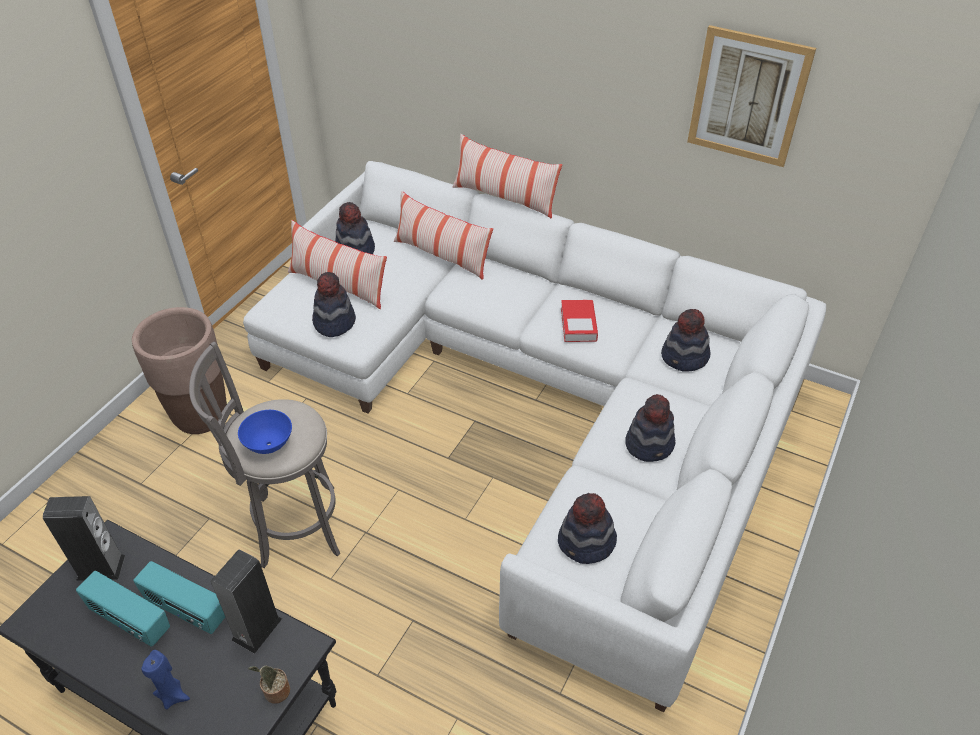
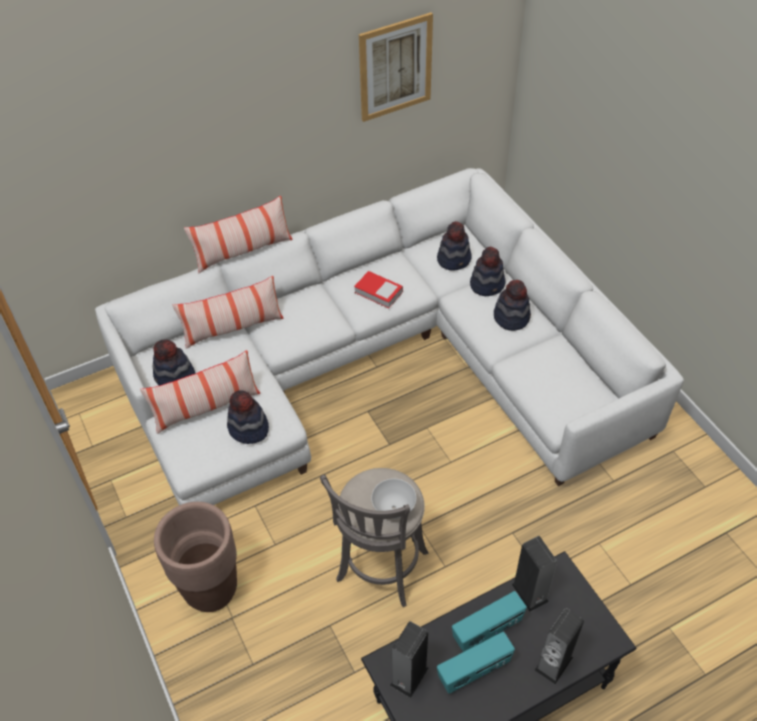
camera: 55 degrees left, 5 degrees up
blue candle [141,650,190,710] -> speaker [534,608,584,685]
blue bowl [238,410,292,454] -> white bowl [371,479,416,519]
potted plant [248,666,290,704] -> none
hat [558,493,617,564] -> hat moved to [470,247,506,296]

